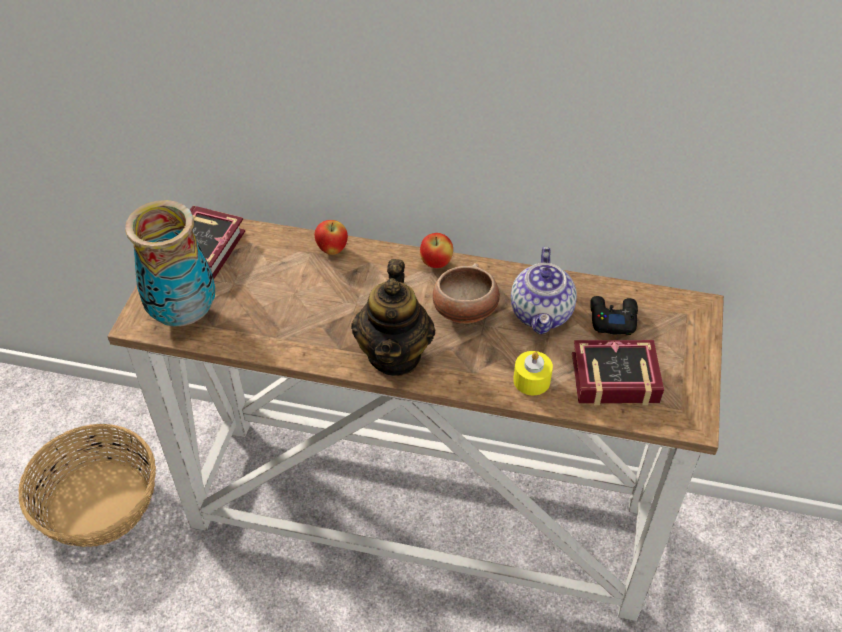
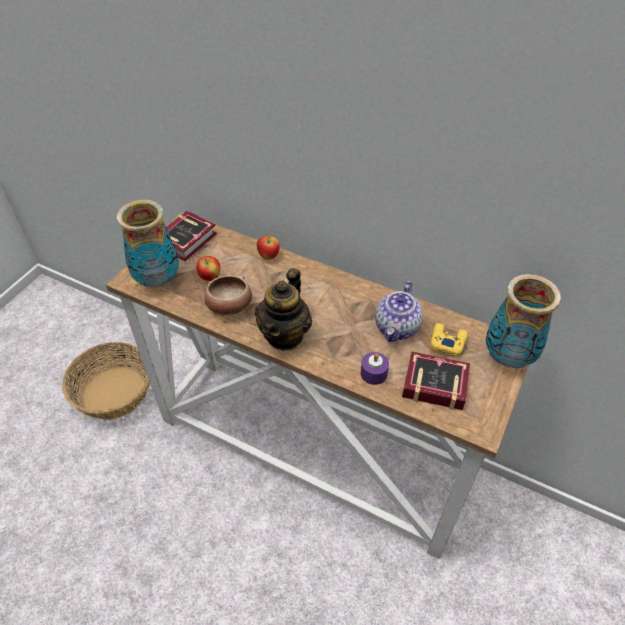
camera: 15 degrees right, 0 degrees up
apple [420,233,453,268] -> apple moved to [196,256,220,281]
bowl [433,263,500,324] -> bowl moved to [205,275,252,316]
yellow candle [513,351,553,395] -> purple candle [361,352,389,385]
black game controller [590,296,638,335] -> yellow game controller [430,323,468,356]
none -> vase [486,274,561,368]

